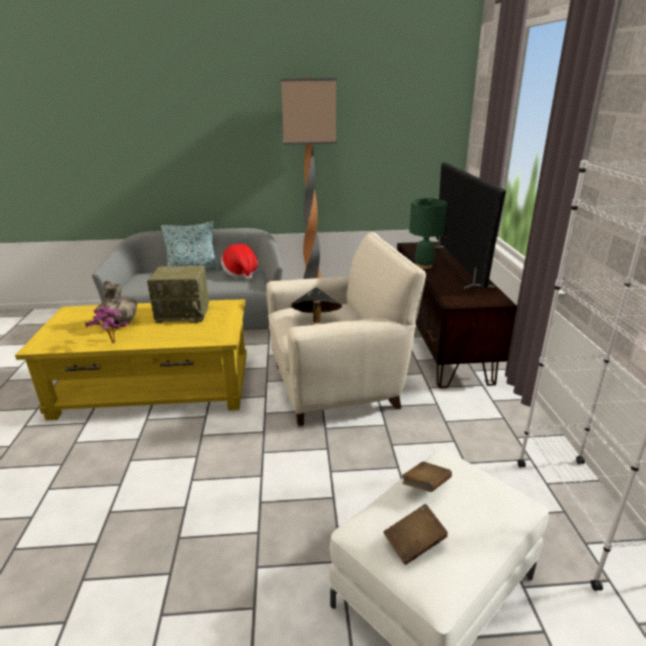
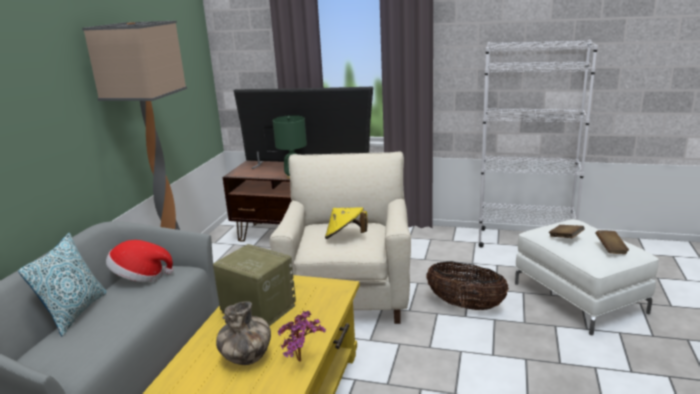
camera: 70 degrees left, 5 degrees down
radio [147,266,209,323] -> radio turned 75 degrees counterclockwise [213,244,296,326]
black hat [291,287,342,323] -> yellow hat [325,207,368,239]
none -> basket [426,261,509,310]

